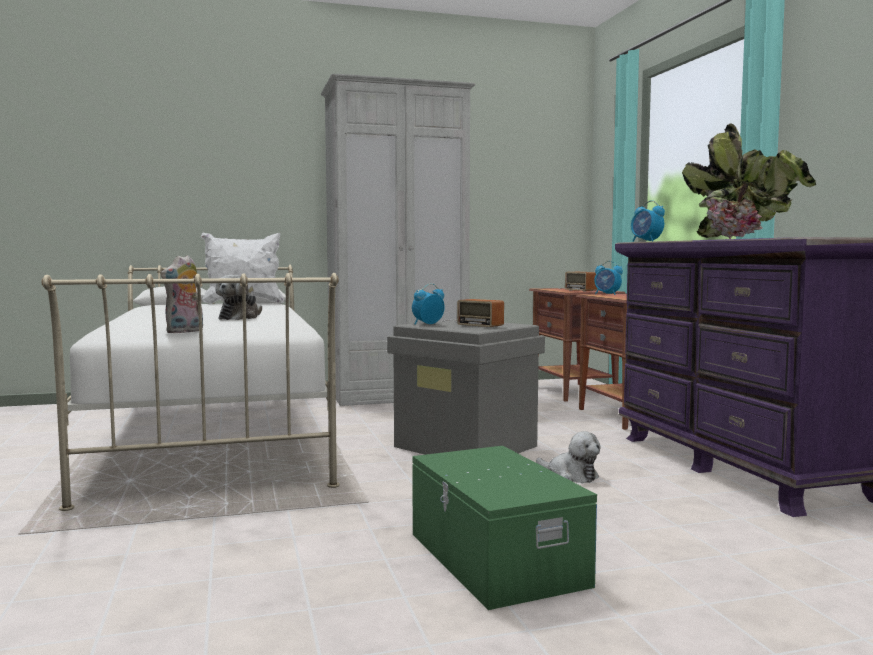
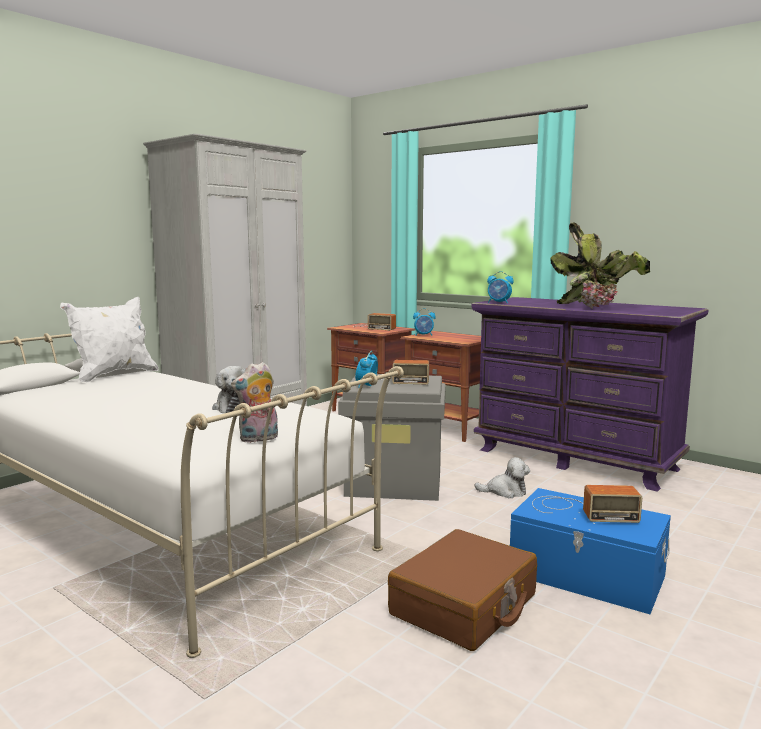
camera: 35 degrees left, 5 degrees up
plush toy [161,255,203,333] -> plush toy turned 60 degrees clockwise [231,362,278,443]
green storage box [412,446,597,610] -> blue storage box [510,488,671,614]
none -> brown suitcase [388,529,537,651]
none -> radio [532,485,642,523]

